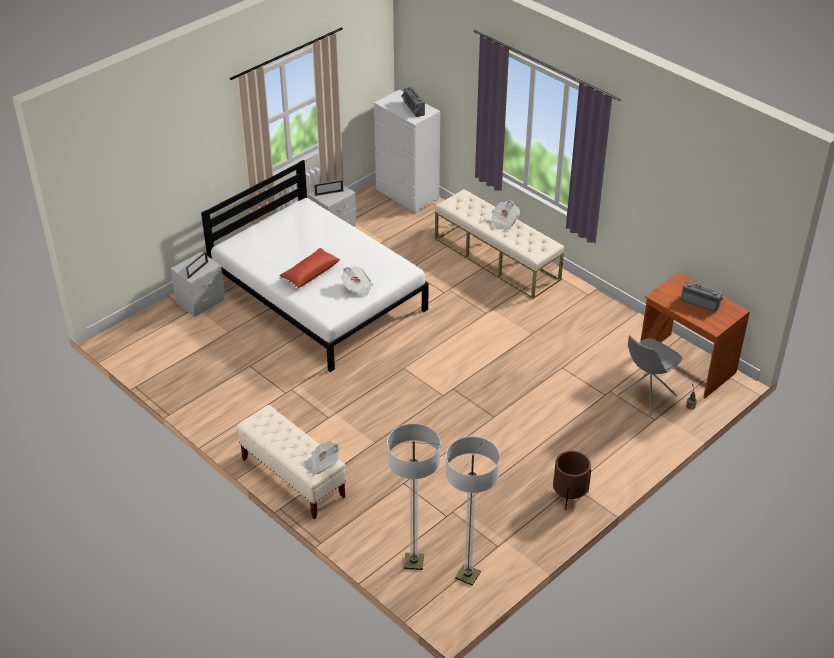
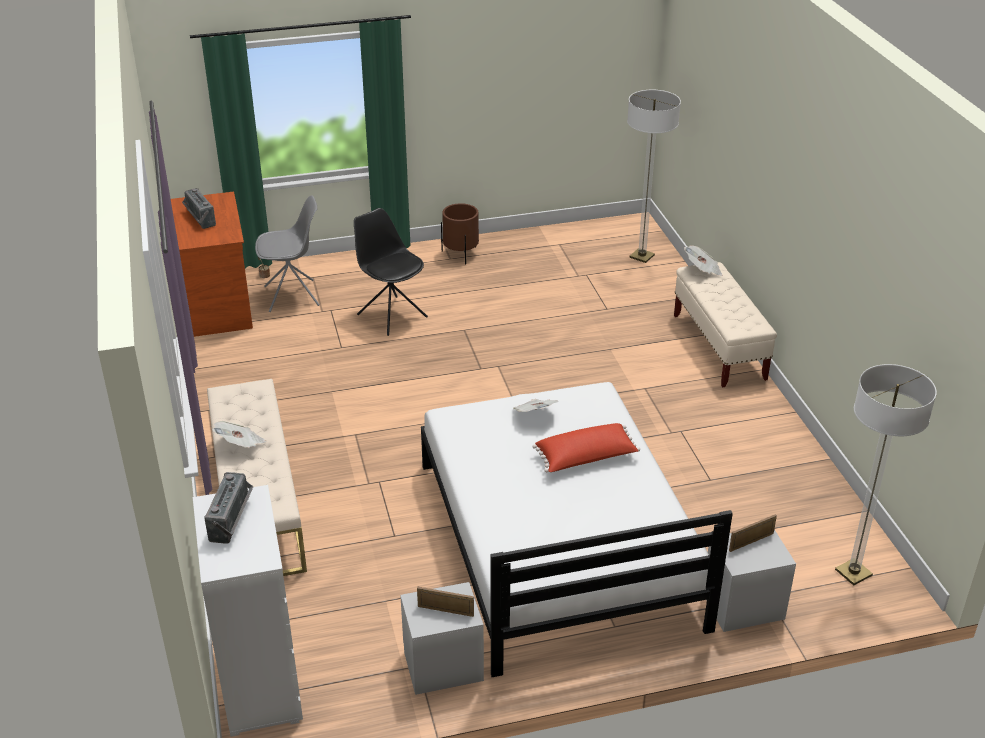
camera: 150 degrees left, 5 degrees down
floor lamp [445,436,500,586] -> floor lamp moved to [835,364,937,586]
none -> black chair [354,208,428,336]

